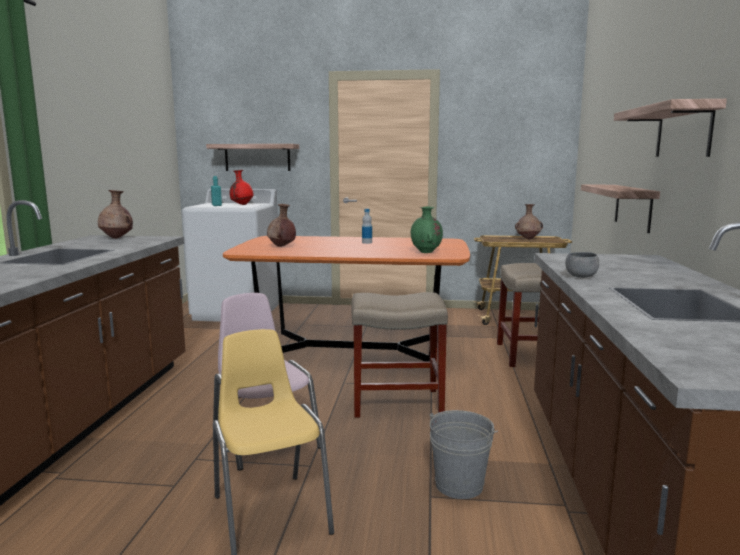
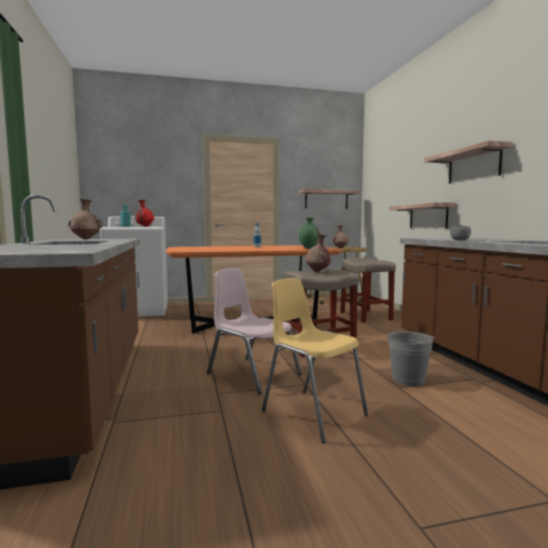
camera: 20 degrees left, 5 degrees down
shelf [206,144,299,171] -> shelf moved to [299,189,361,209]
brown vase [267,204,296,247] -> brown vase moved to [305,234,331,272]

